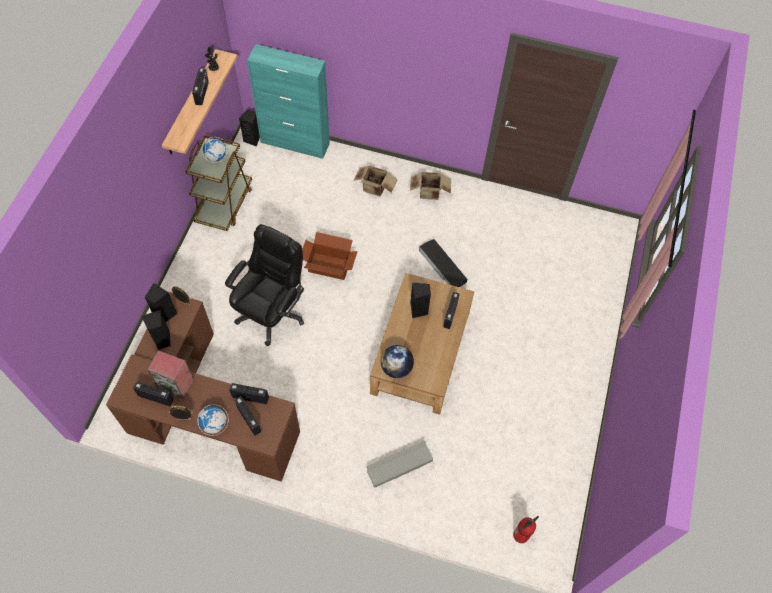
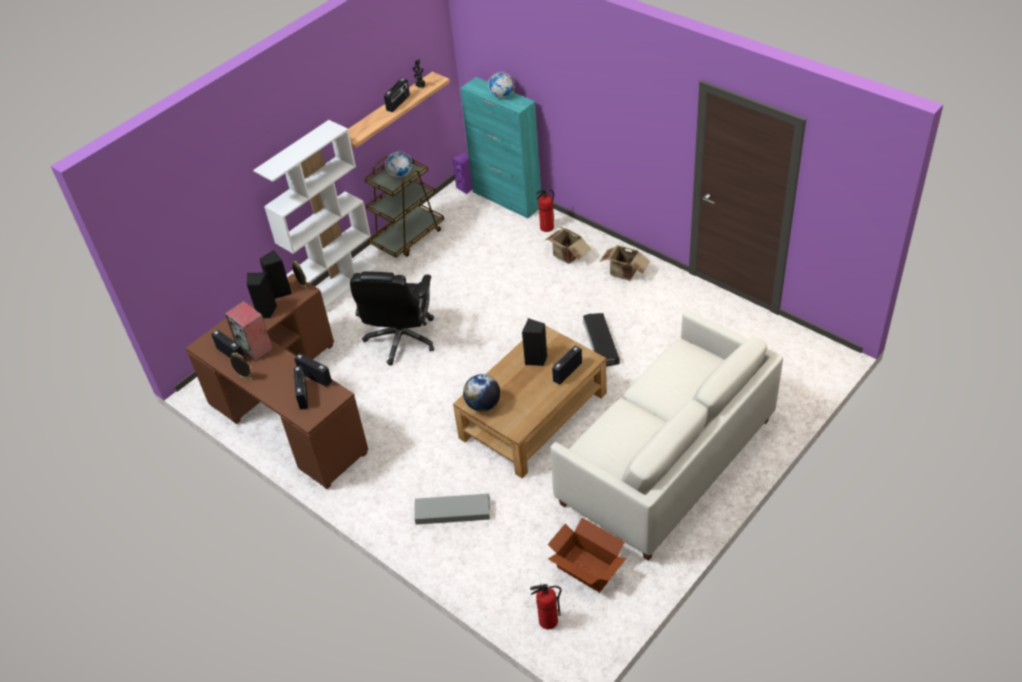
camera: 30 degrees right, 15 degrees down
globe [198,404,229,436] -> globe moved to [488,72,515,98]
black office chair [225,224,304,346] -> black office chair turned 135 degrees clockwise [350,271,434,366]
black speaker [239,110,260,146] -> purple speaker [452,152,472,194]
cardboard box [302,232,358,280] -> cardboard box moved to [547,518,626,593]
none -> white bookcase [253,120,377,308]
none -> fire extinguisher [536,189,554,232]
none -> white sofa [550,310,783,561]

